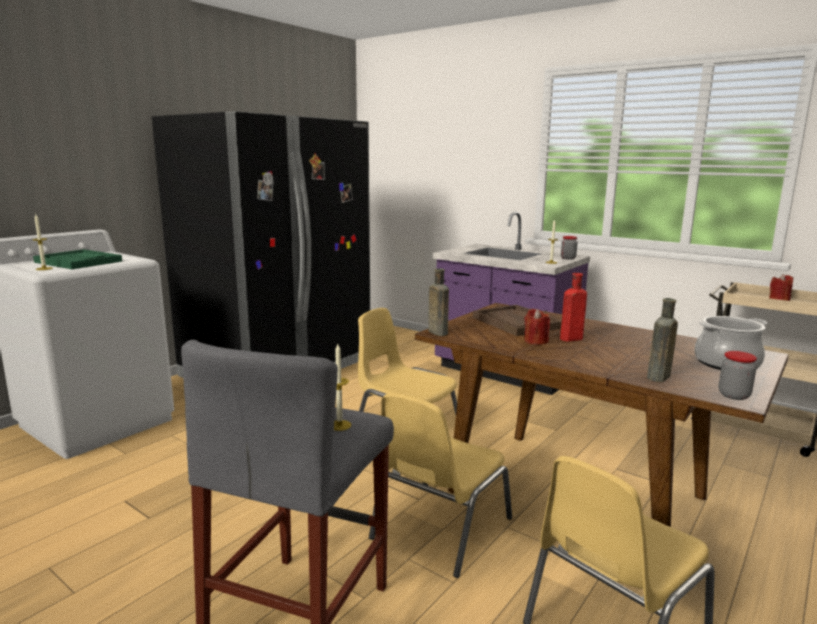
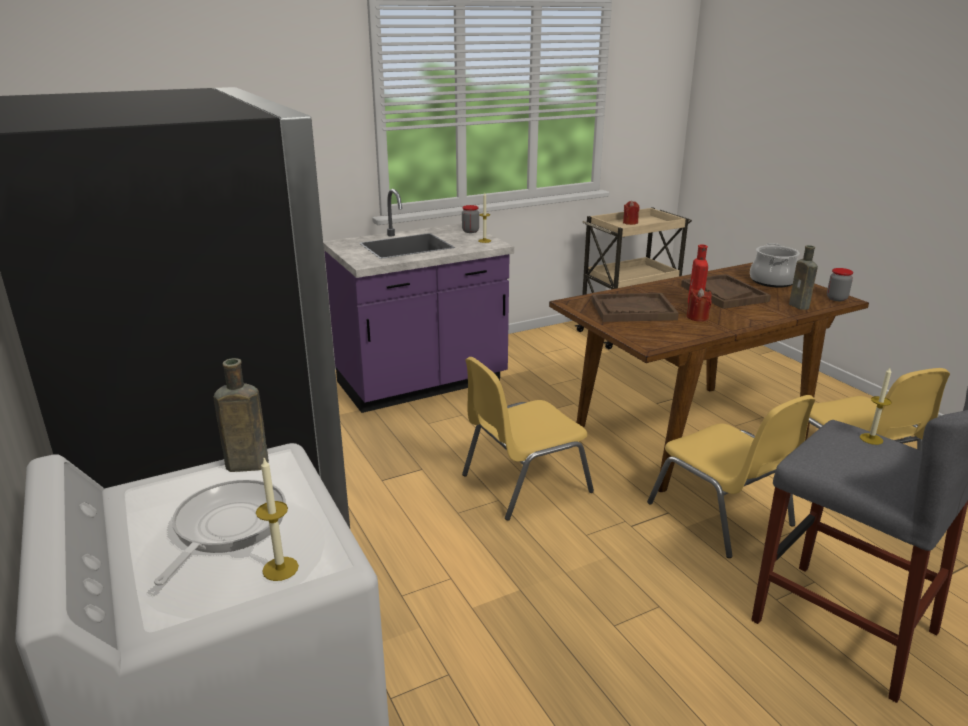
camera: 65 degrees left, 10 degrees up
green tray [33,249,122,269] -> frying pan [154,479,286,586]
brown bottle [428,268,449,336] -> brown bottle moved to [214,358,269,472]
none -> brown tray [681,274,771,309]

